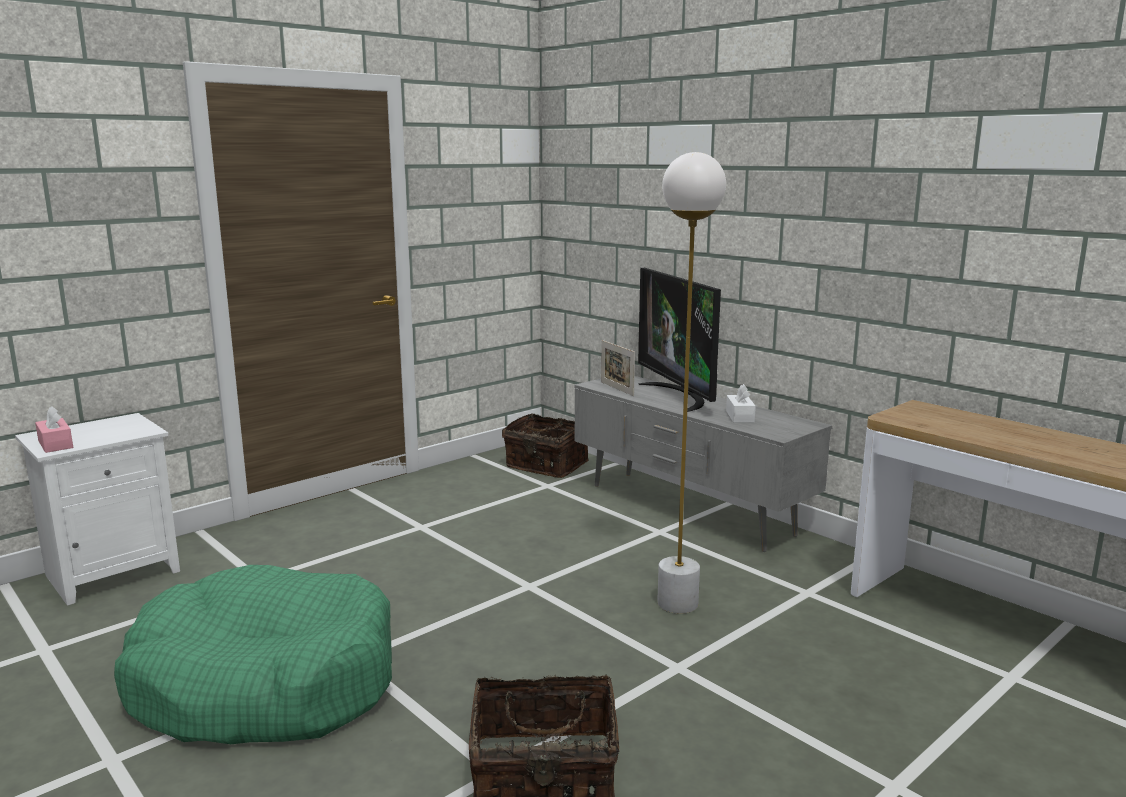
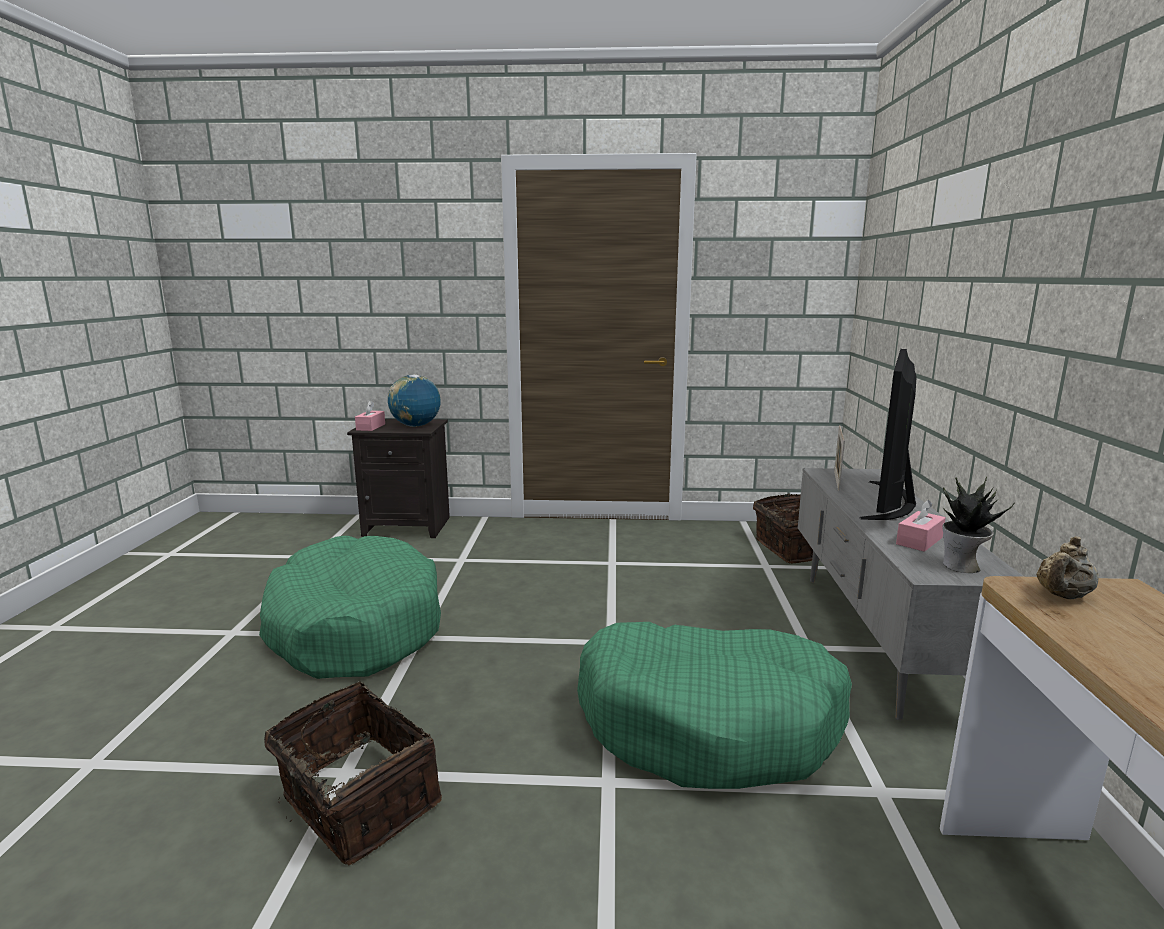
camera: 45 degrees right, 0 degrees up
white nightstand [15,413,180,606] -> black nightstand [347,419,450,538]
white floor lamp [657,152,726,614] -> green dog bed [577,622,852,789]
white tissue box [726,384,756,423] -> pink tissue box [896,500,946,552]
none -> globe [388,374,441,427]
none -> potted plant [942,477,1015,573]
none -> beige teapot [1036,536,1099,599]

